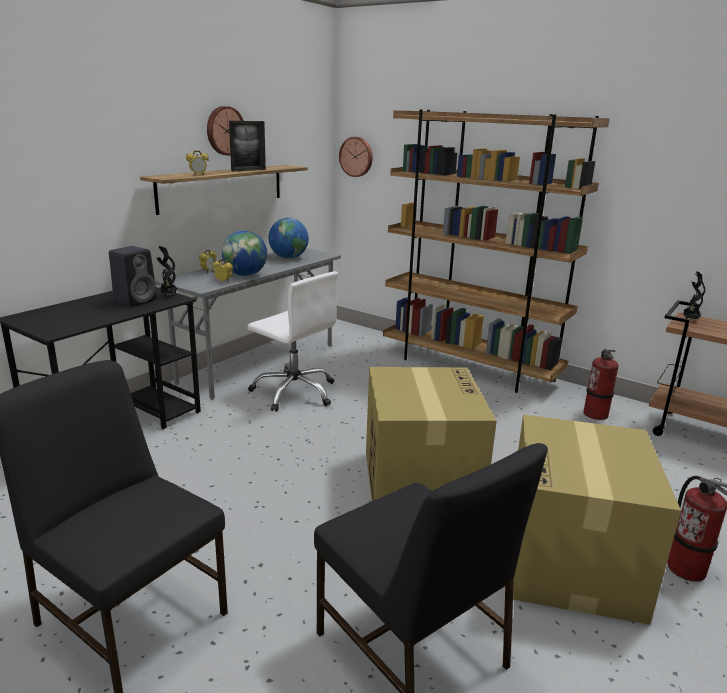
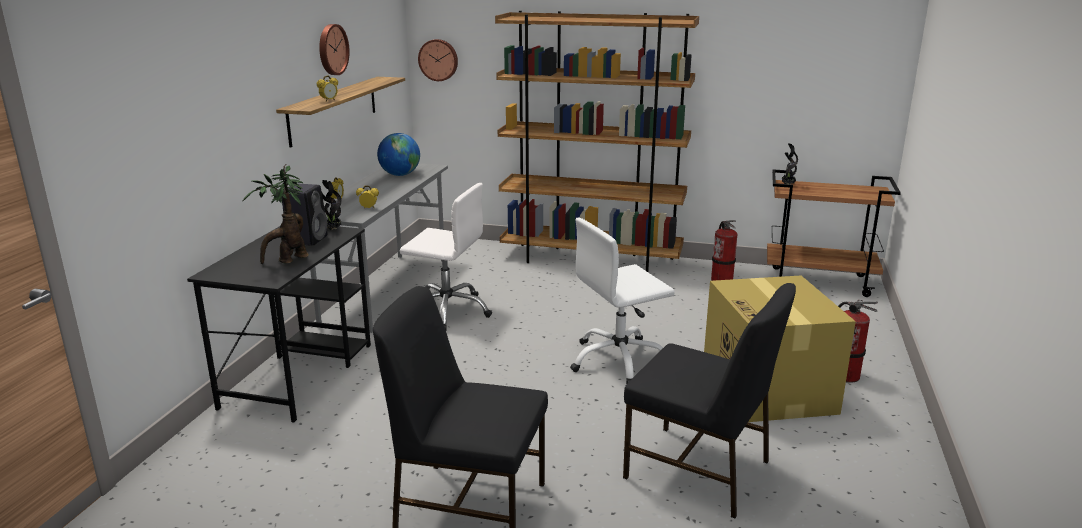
camera: 20 degrees left, 0 degrees up
globe [222,230,267,276] -> none
picture frame [229,121,266,171] -> none
cardboard box [366,367,496,501] -> white office chair [570,218,675,384]
none -> potted plant [243,164,309,264]

